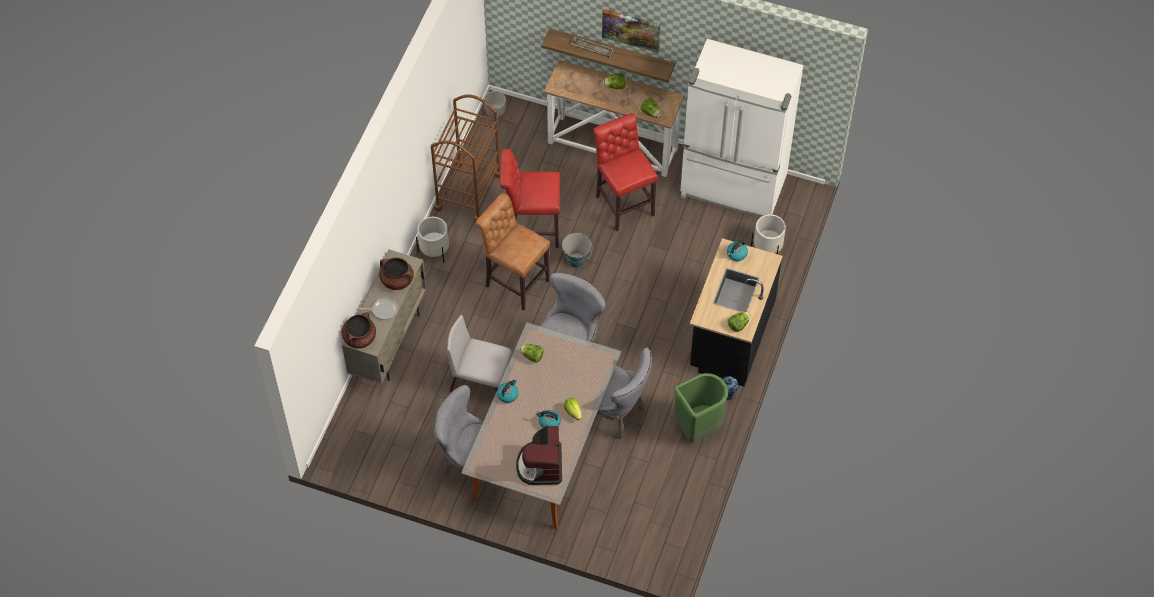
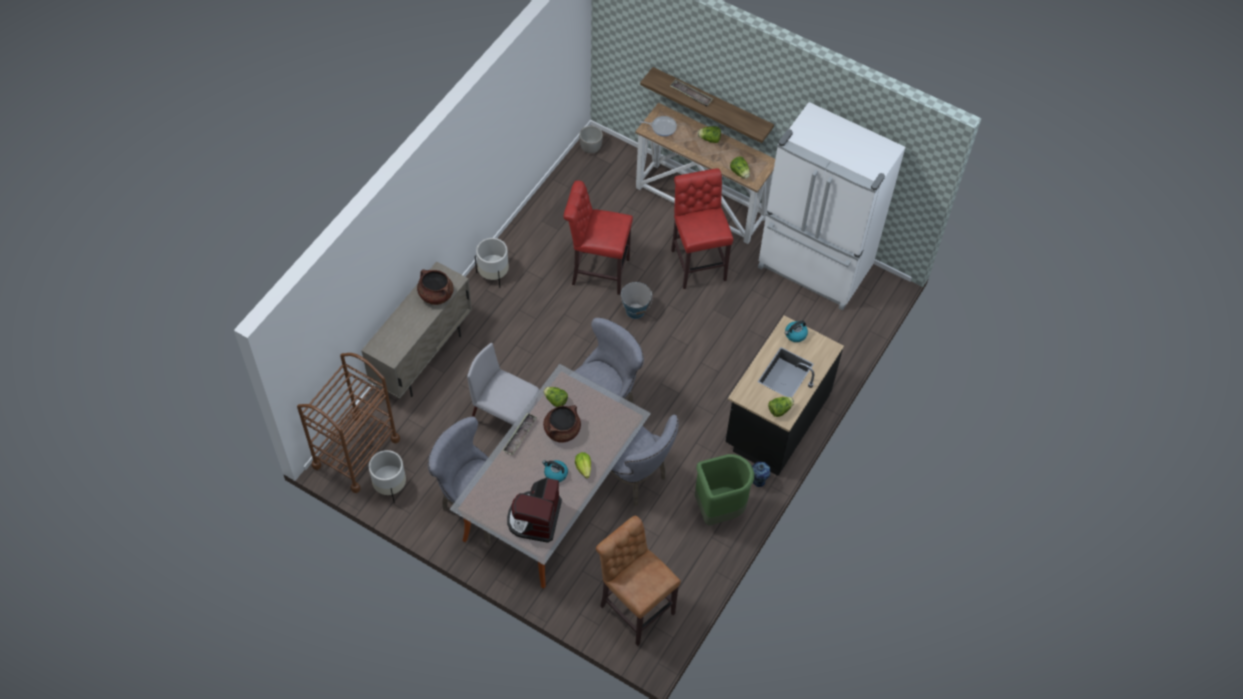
camera: 10 degrees right, 0 degrees up
brown cooking pot [341,312,376,349] -> brown cooking pot moved to [543,405,581,443]
frying pan [359,297,398,320] -> frying pan moved to [639,116,677,136]
brown cart [431,94,500,222] -> brown cart moved to [297,353,400,493]
brown stool [475,193,550,311] -> brown stool moved to [596,516,681,646]
kettle [497,379,519,403] -> tray [503,413,537,455]
picture [602,9,661,53] -> none
white planter [751,214,786,254] -> white planter moved to [369,450,406,503]

